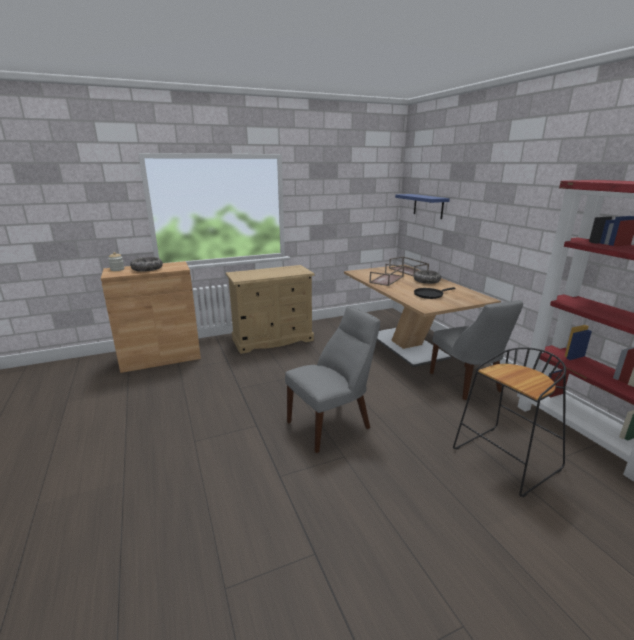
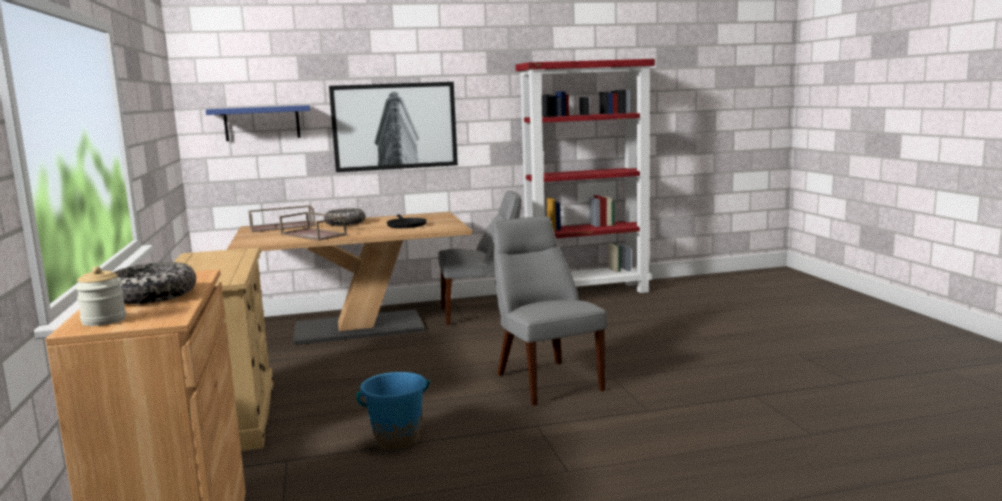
camera: 80 degrees left, 10 degrees down
black stool [453,347,566,497] -> none
none -> picture [329,82,458,172]
none -> blue bucket [357,372,430,450]

